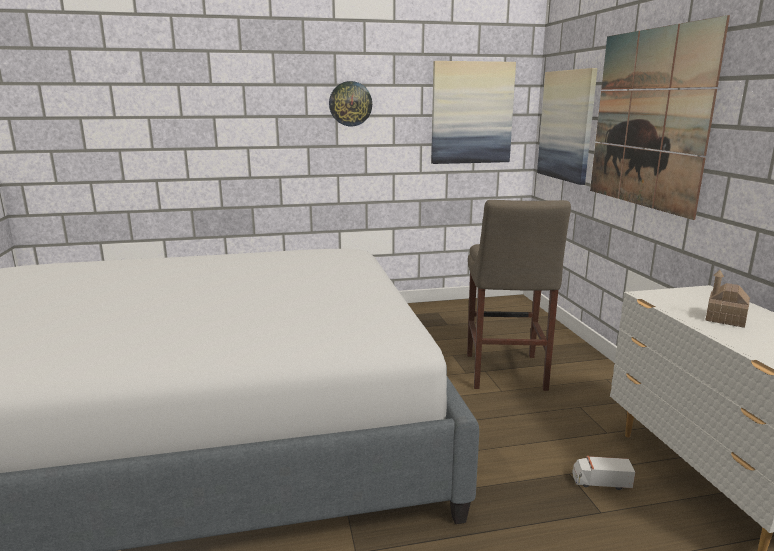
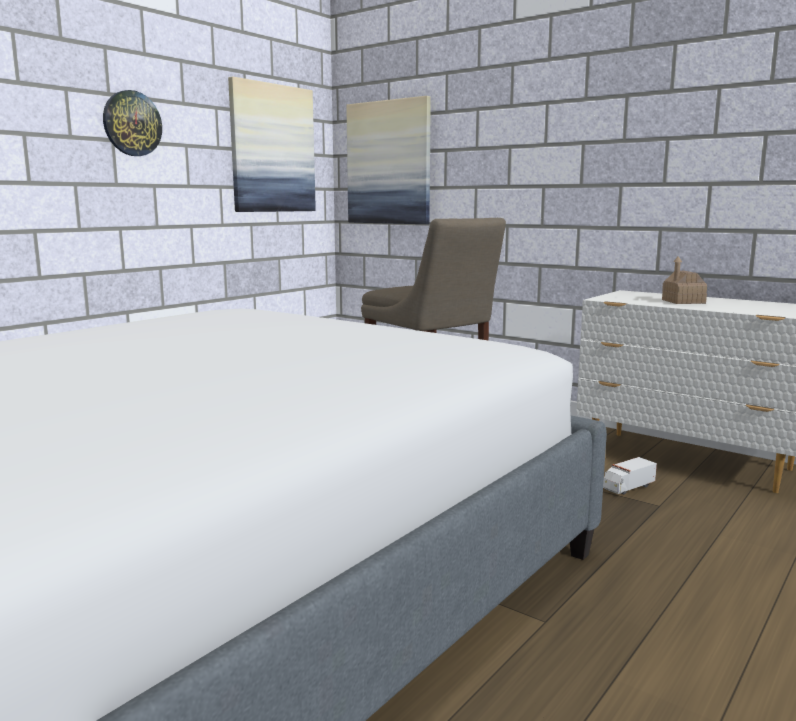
camera: 40 degrees left, 5 degrees down
picture [590,15,730,220] -> none

